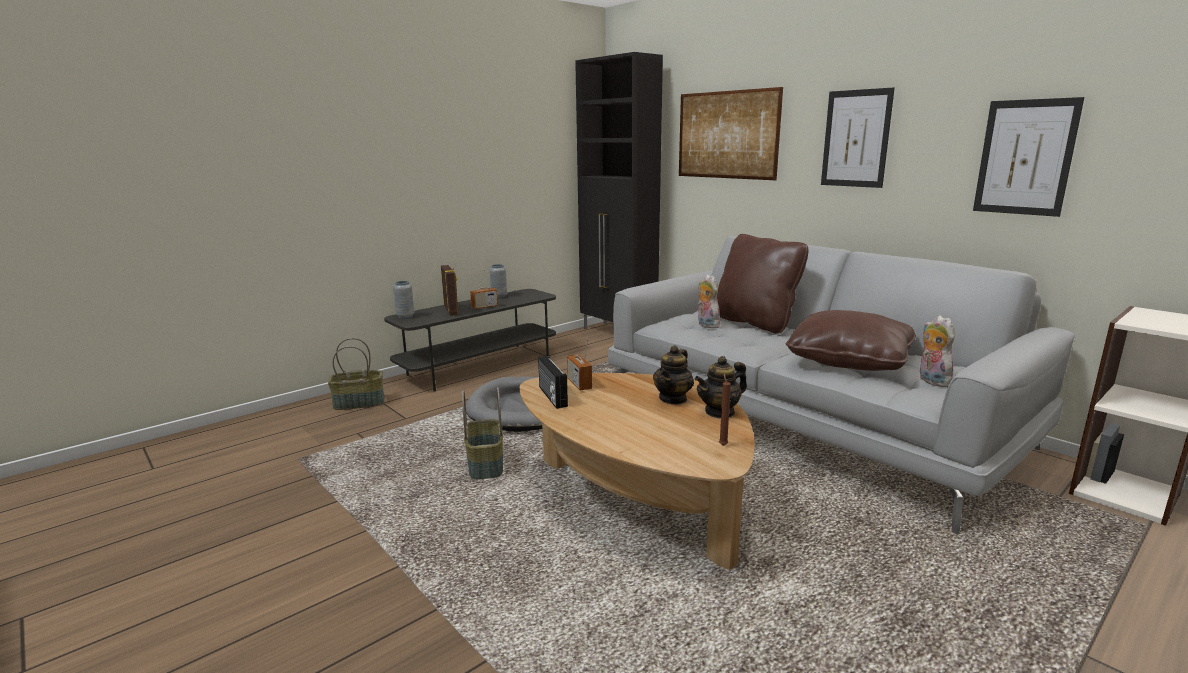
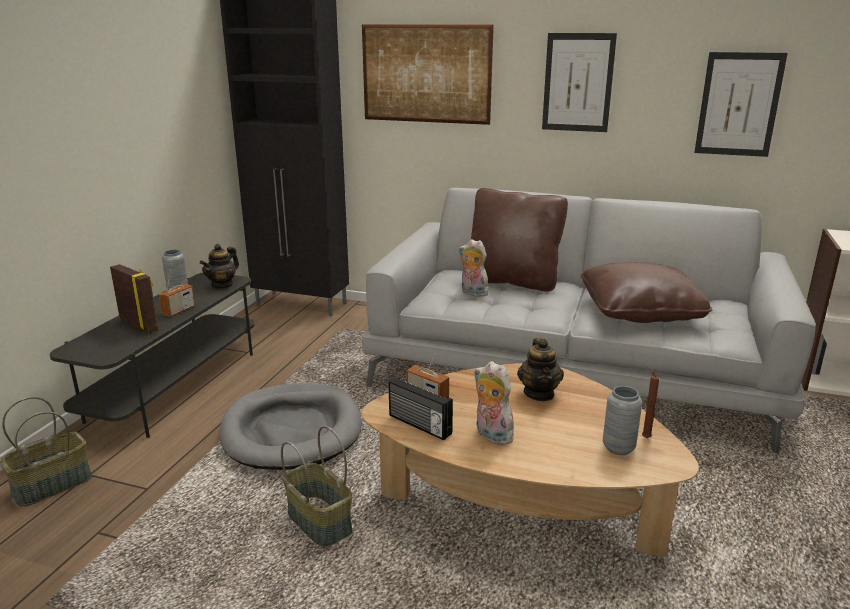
camera: 30 degrees left, 5 degrees up
grey vase [393,281,414,318] -> grey vase moved to [603,386,642,455]
teapot [695,356,747,419] -> teapot moved to [200,244,239,289]
plush toy [920,315,955,387] -> plush toy moved to [474,361,515,445]

